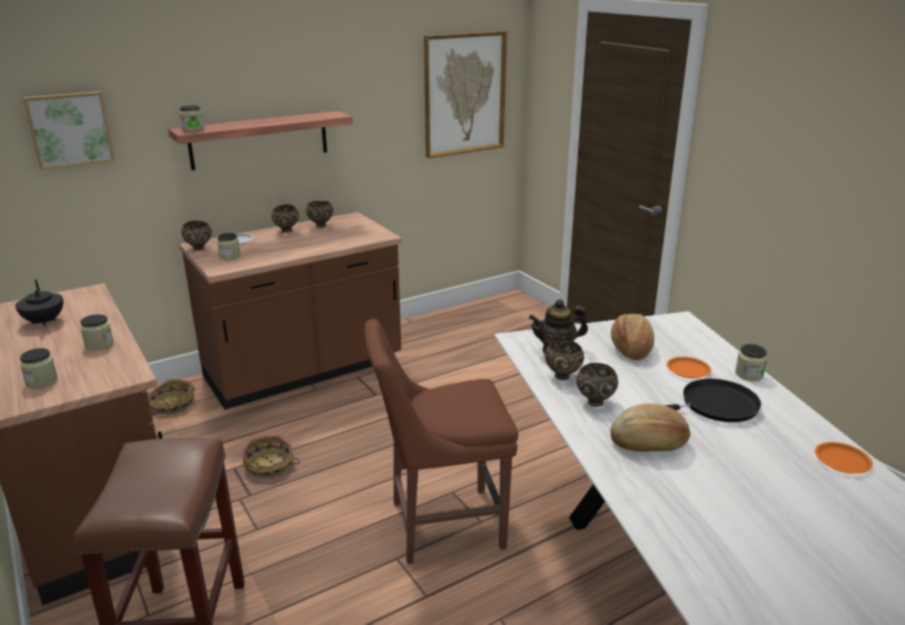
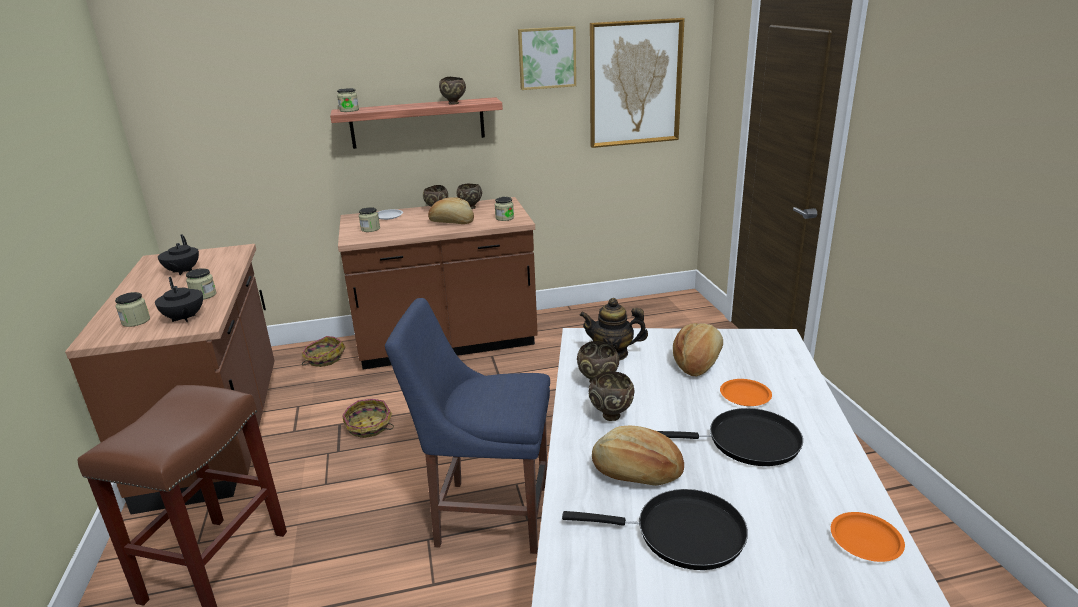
camera: 20 degrees right, 0 degrees up
picture [23,91,115,170] -> picture moved to [518,26,576,90]
brown bowl [181,221,212,251] -> brown bowl moved to [439,77,466,105]
brown chair [364,319,518,564] -> blue chair [385,298,550,554]
jar [735,344,767,381] -> jar moved to [495,197,514,221]
none -> black teapot [155,277,203,322]
none -> bread [428,197,474,224]
none -> black frying pan [562,489,748,570]

